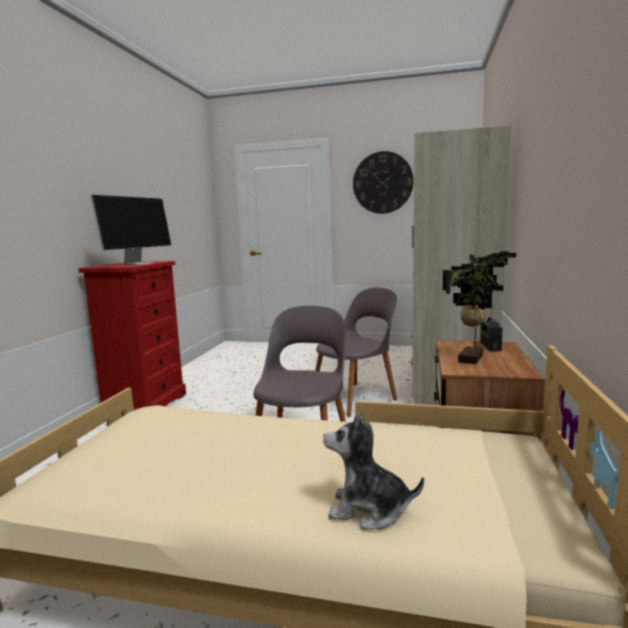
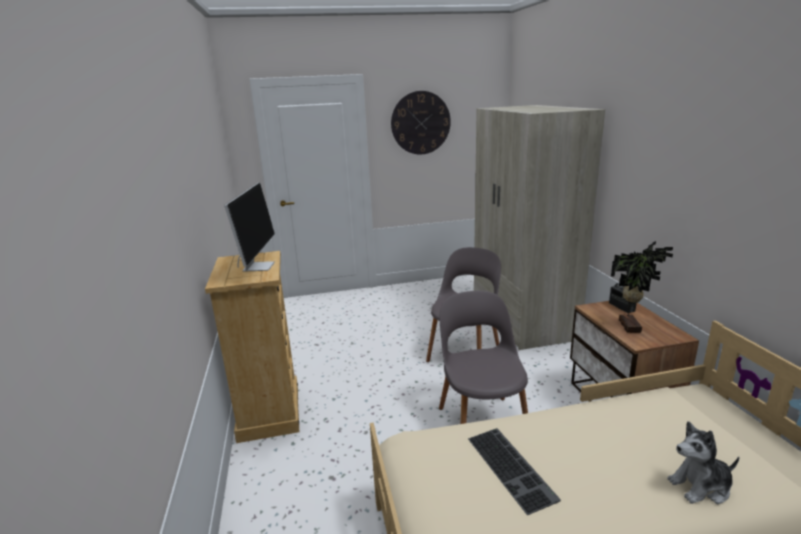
camera: 25 degrees left, 10 degrees up
red dresser [78,261,186,417] -> beige dresser [205,251,299,443]
none -> keyboard [468,428,561,515]

